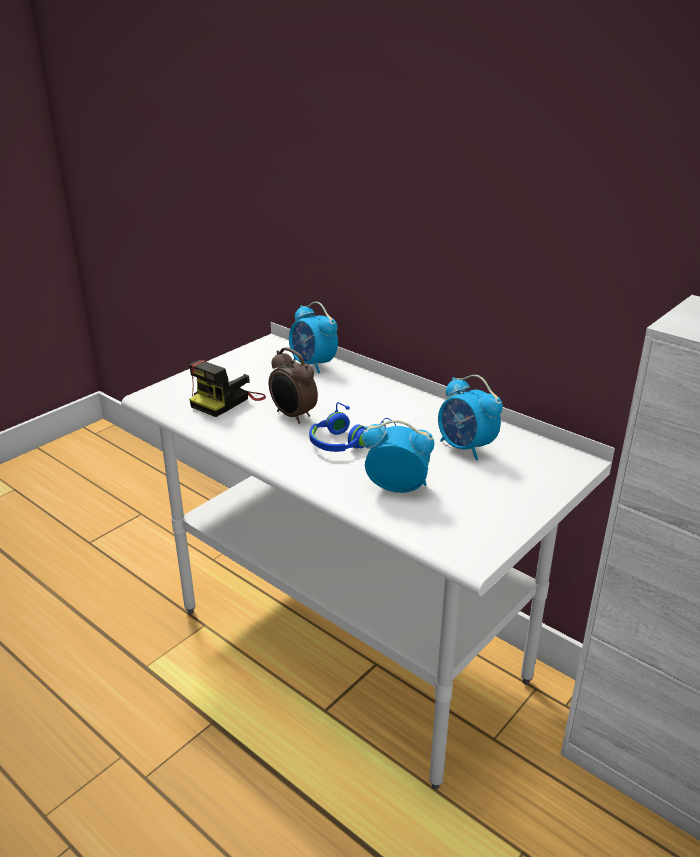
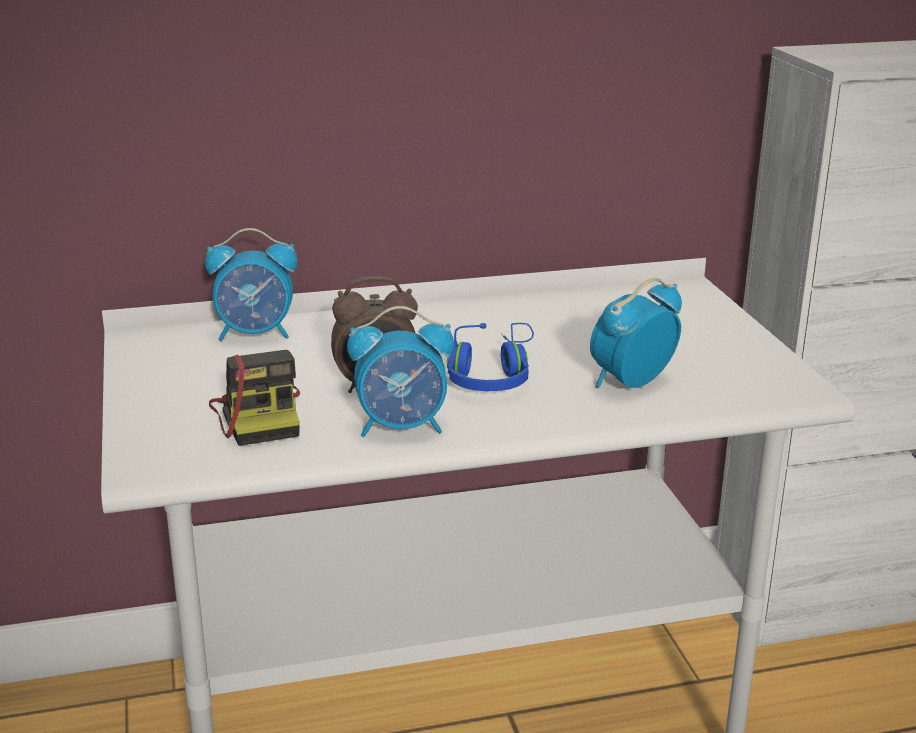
camera: 55 degrees left, 5 degrees down
alarm clock [438,375,503,461] -> alarm clock moved to [347,306,454,437]

